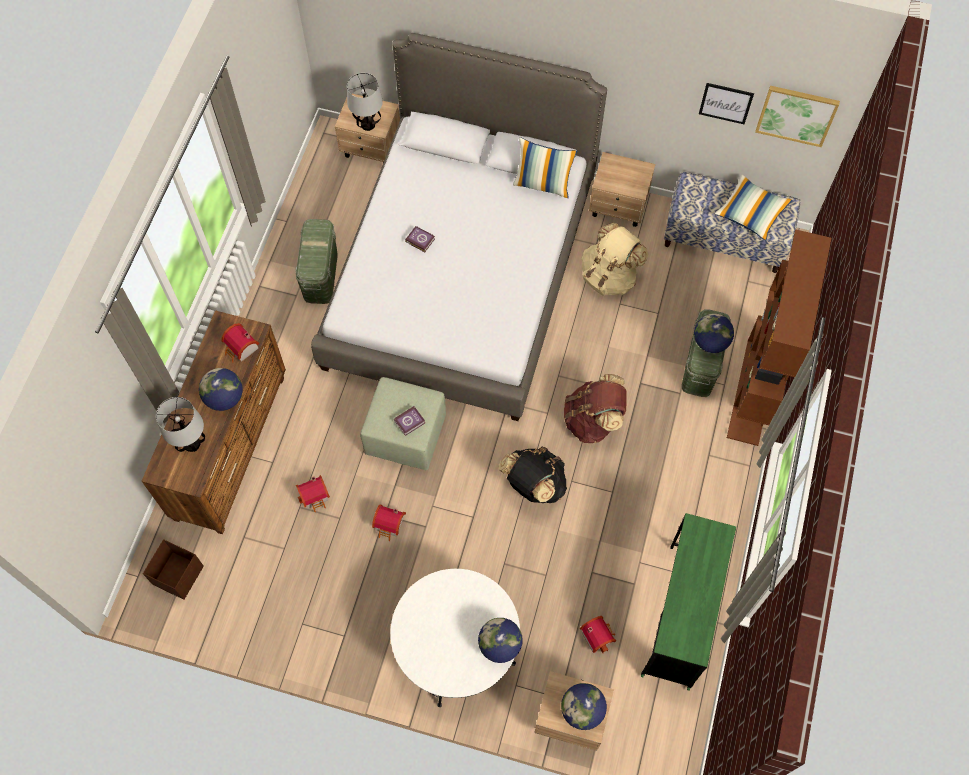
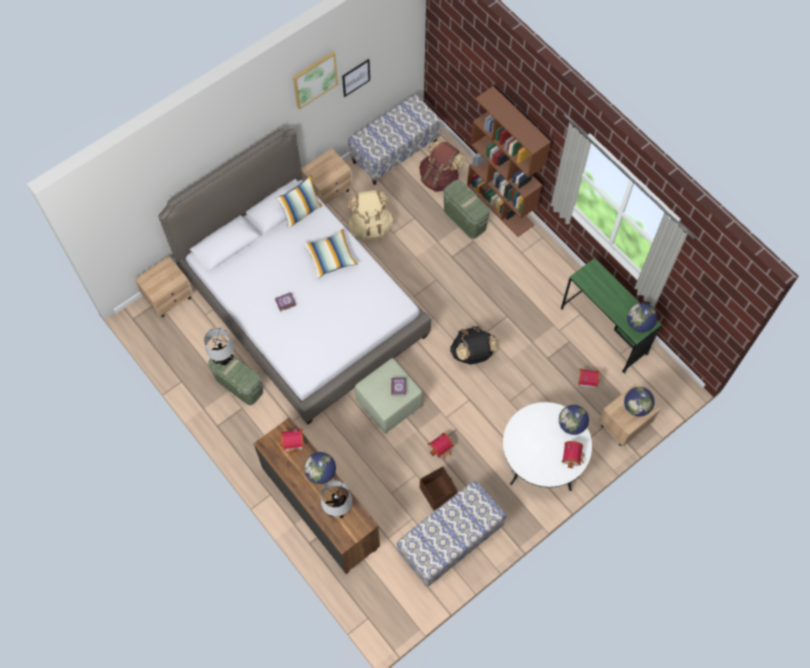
camera: 55 degrees left, 0 degrees up
brown storage box [143,539,204,600] -> brown storage box moved to [420,466,457,511]
toy house [296,475,330,512] -> toy house moved to [562,441,585,469]
table lamp [347,73,383,131] -> table lamp moved to [204,328,234,365]
brown backpack [564,374,627,443] -> brown backpack moved to [419,140,465,192]
globe [694,314,734,353] -> globe moved to [627,303,657,332]
pillow [715,174,793,240] -> pillow moved to [303,229,358,278]
picture [755,86,840,147] -> picture moved to [293,52,338,110]
none -> bench [397,480,506,587]

